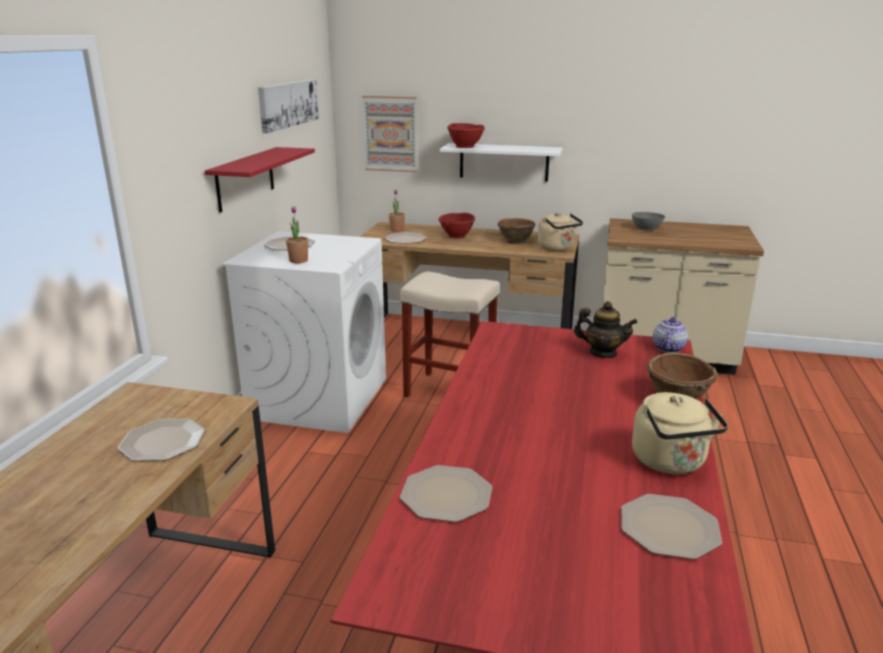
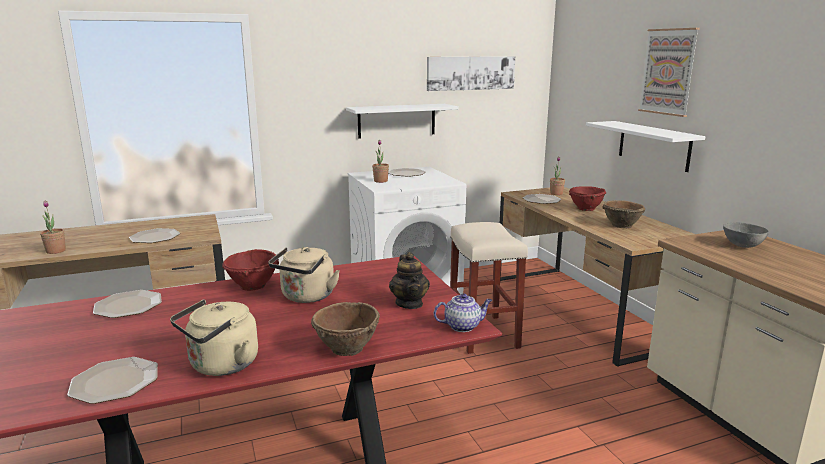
camera: 55 degrees right, 5 degrees down
red shelf [205,147,315,213] -> white shelf [346,104,459,139]
picture [362,96,418,172] -> picture moved to [638,28,700,117]
red bowl [447,123,485,148] -> red bowl moved to [222,249,279,291]
beige kettle [538,213,583,251] -> beige kettle moved to [268,247,340,303]
none -> potted plant [40,201,66,254]

